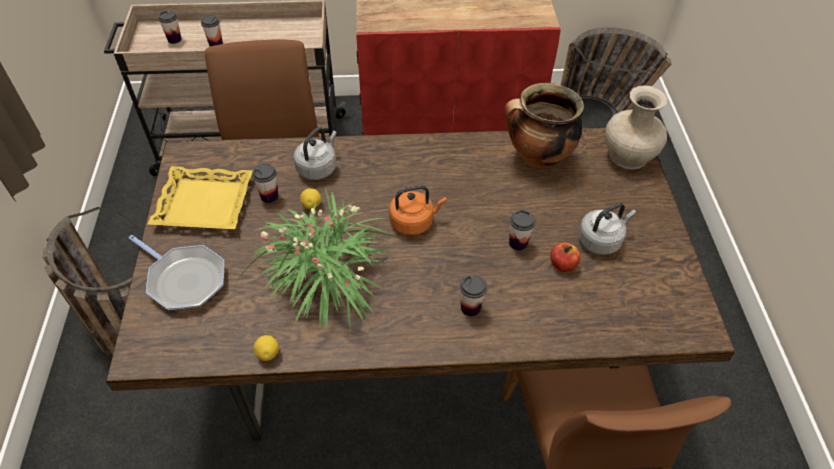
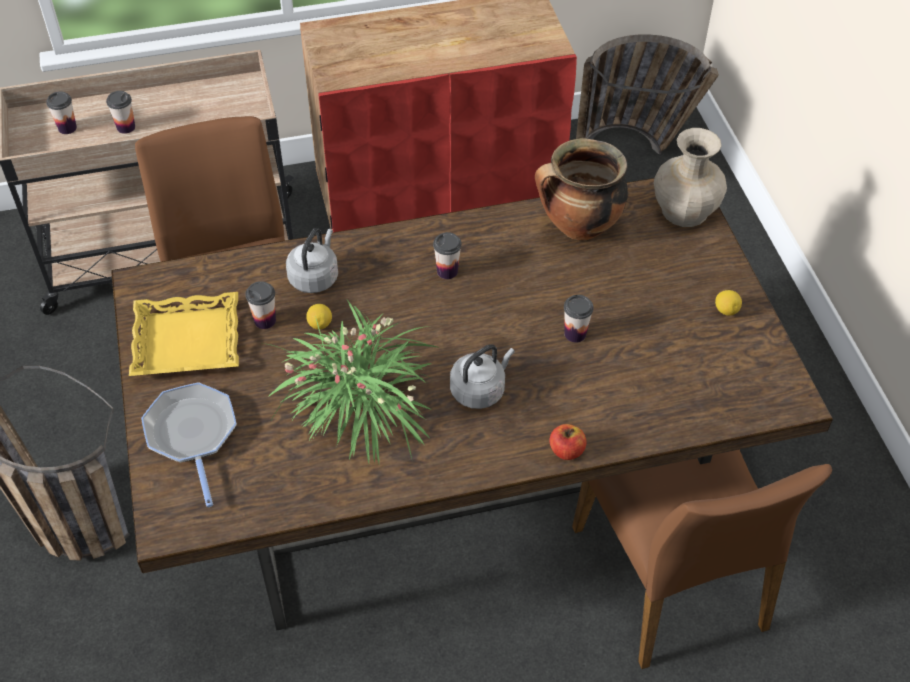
camera: 10 degrees left, 0 degrees up
frying pan [129,235,224,310] -> frying pan turned 135 degrees counterclockwise [141,382,236,507]
lemon [254,335,279,361] -> lemon moved to [715,290,742,316]
orange kettle [389,185,447,235] -> none
cup [460,275,487,316] -> cup moved to [433,232,462,279]
apple [550,243,580,272] -> apple moved to [550,424,586,460]
grey kettle [578,203,636,255] -> grey kettle moved to [450,344,515,409]

